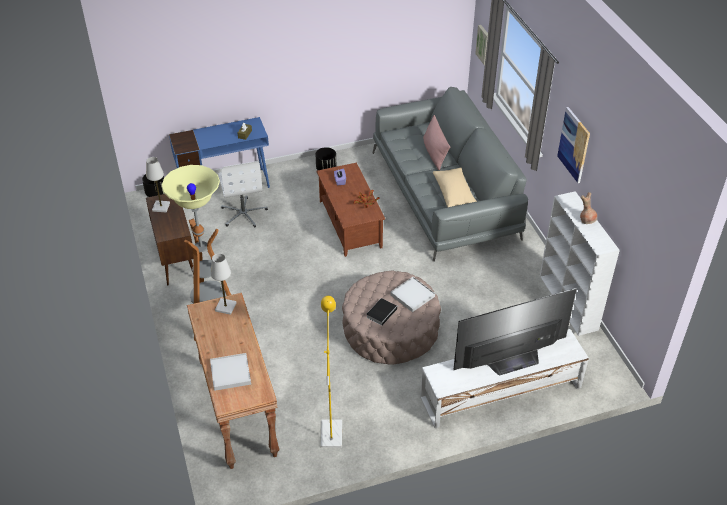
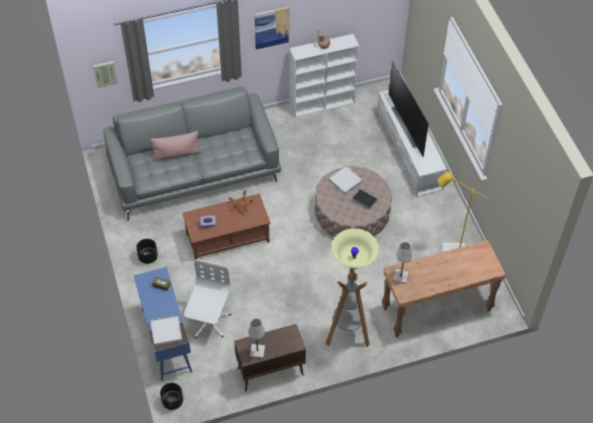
camera: 90 degrees left, 10 degrees up
white tray [210,353,251,391] -> white tray moved to [150,315,182,346]
white office chair [219,161,268,228] -> white office chair turned 60 degrees counterclockwise [184,259,231,338]
beige pillow [433,167,477,207] -> none

